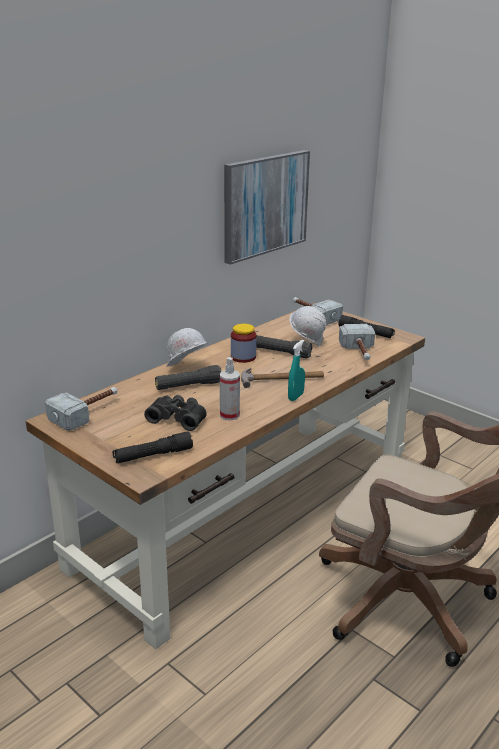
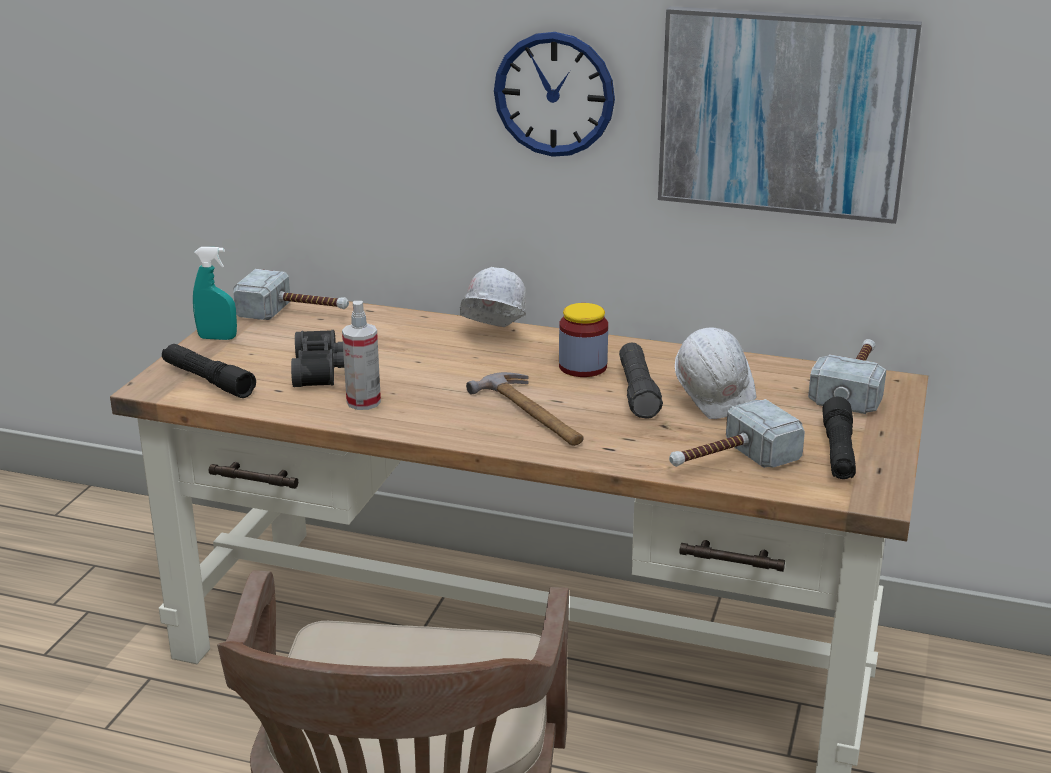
camera: 65 degrees right, 0 degrees up
black flashlight [155,365,221,390] -> none
turquoise spray bottle [288,340,305,401] -> turquoise spray bottle moved to [193,247,237,340]
none -> wall clock [494,32,615,157]

